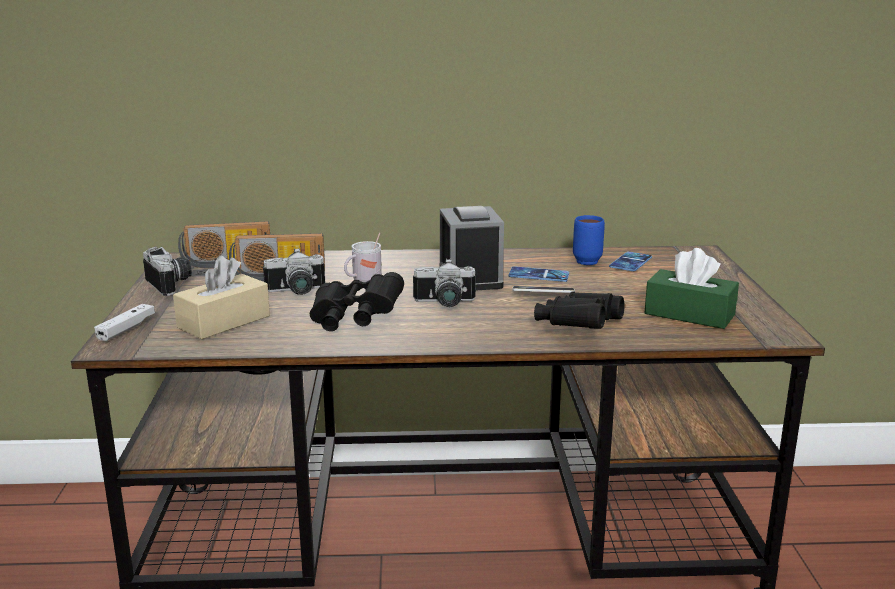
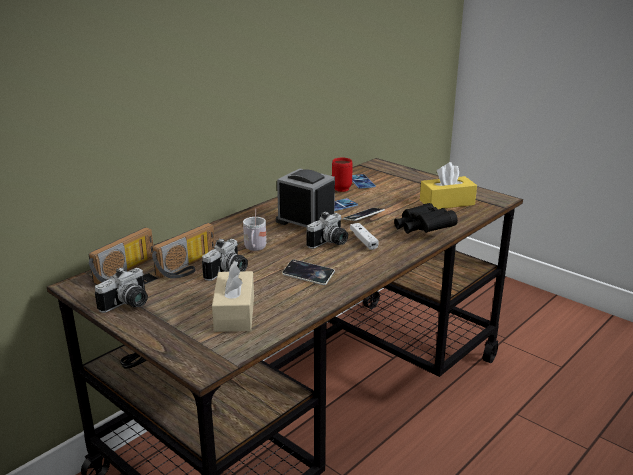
camera: 45 degrees left, 5 degrees up
white game controller [94,304,155,341] -> white game controller moved to [350,223,379,250]
camera [143,246,192,296] -> camera turned 120 degrees clockwise [95,267,148,313]
black binoculars [310,272,404,331] -> phone [282,259,335,285]
blue mug [573,215,605,265] -> red mug [332,158,353,192]
green tissue box [644,248,739,329] -> yellow tissue box [420,162,477,209]

